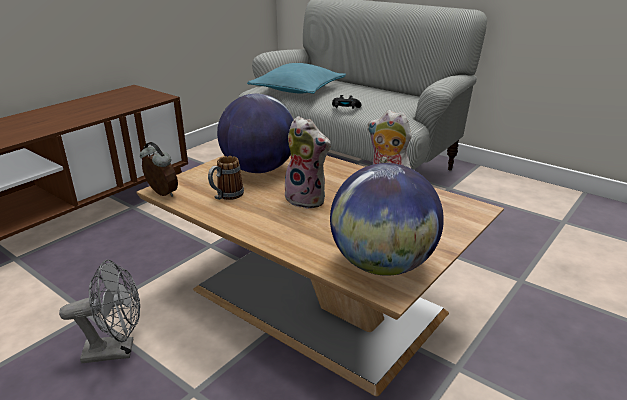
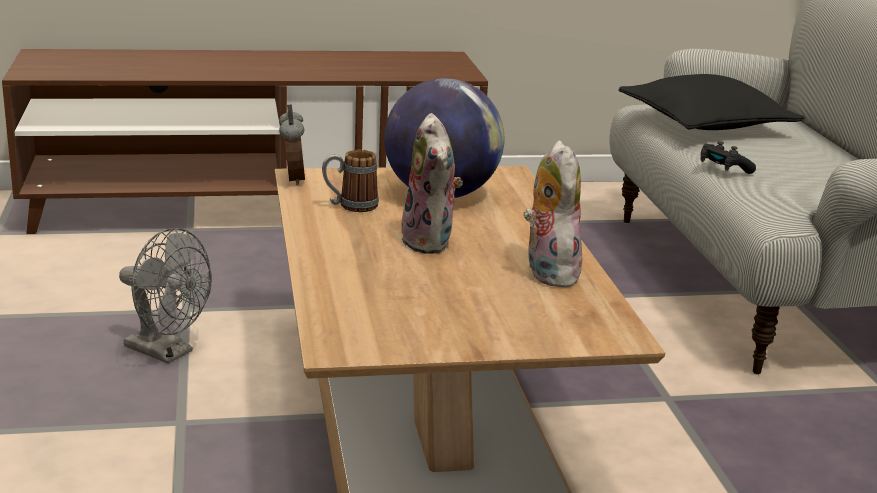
camera: 40 degrees right, 5 degrees down
turquoise pillow [247,63,346,94] -> black pillow [618,74,805,130]
globe [330,163,444,276] -> none

